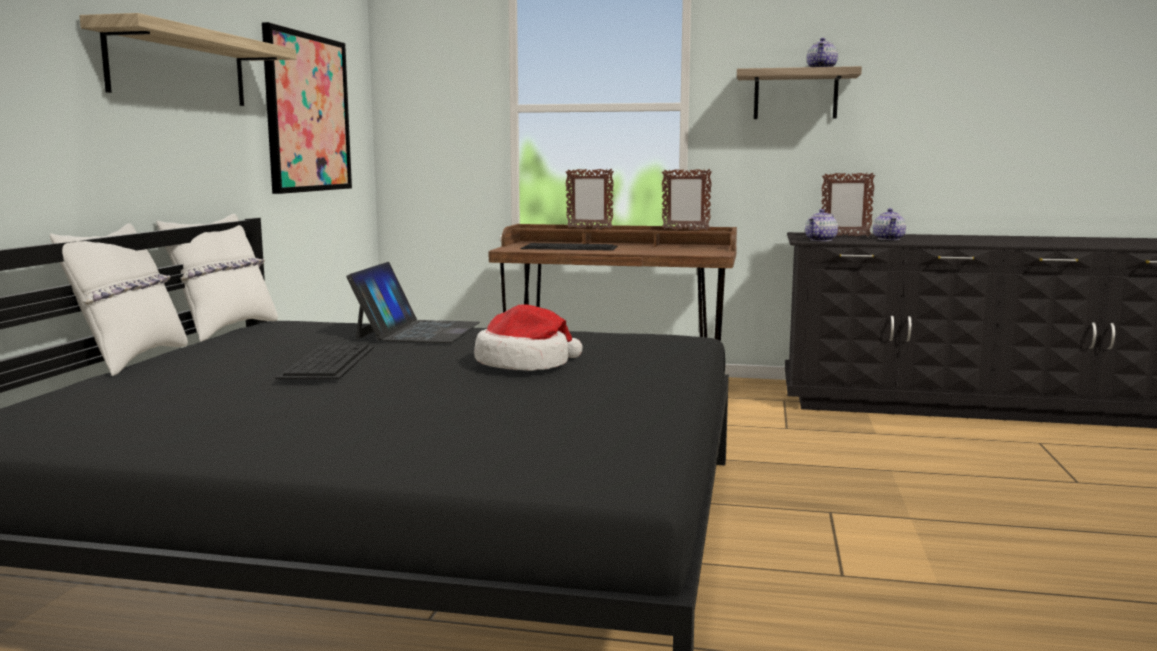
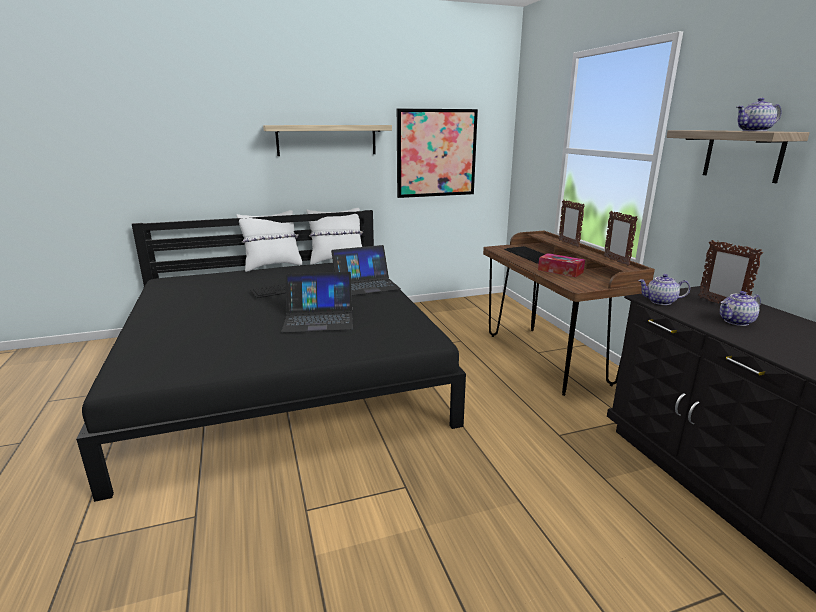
camera: 60 degrees right, 10 degrees up
hat [474,304,582,371] -> laptop [281,272,353,333]
none -> tissue box [538,253,585,277]

